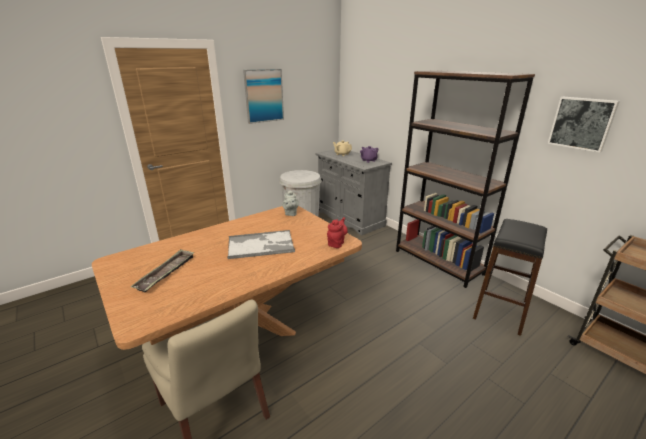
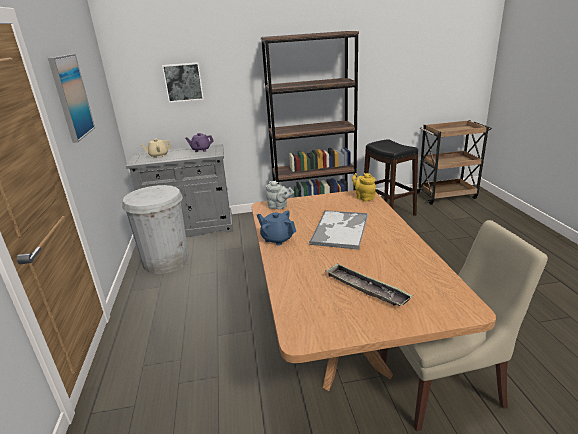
camera: 60 degrees left, 0 degrees up
red teapot [327,217,348,248] -> yellow teapot [352,173,376,201]
picture [547,97,620,153] -> picture moved to [162,62,204,103]
none -> blue teapot [257,210,296,246]

